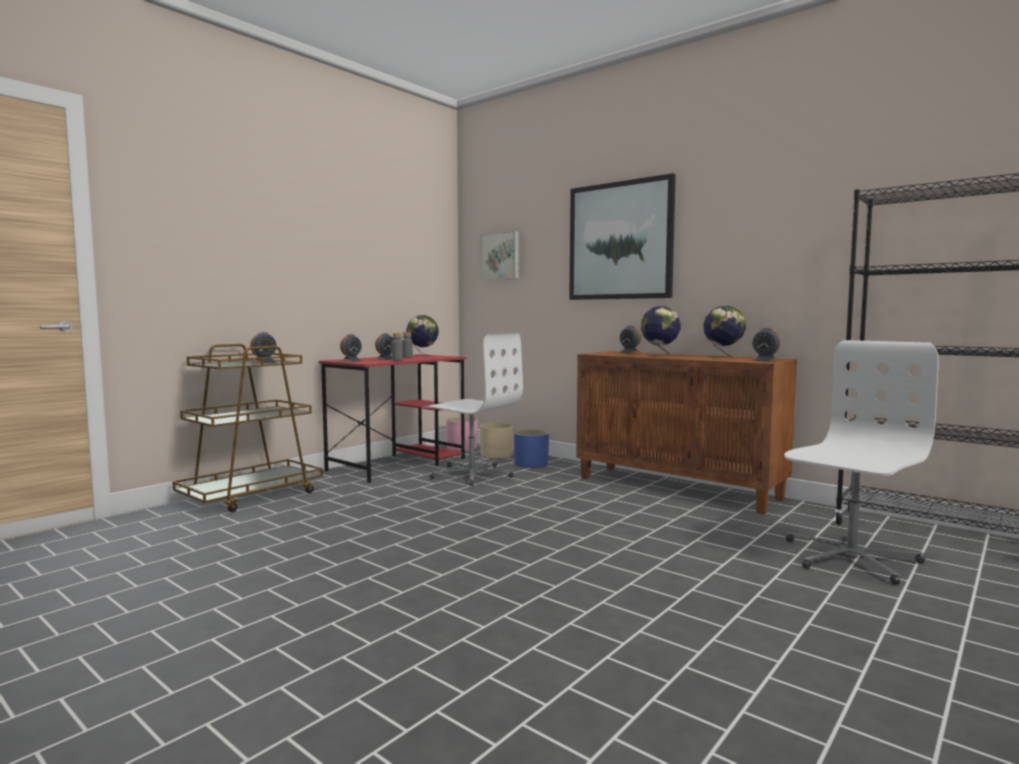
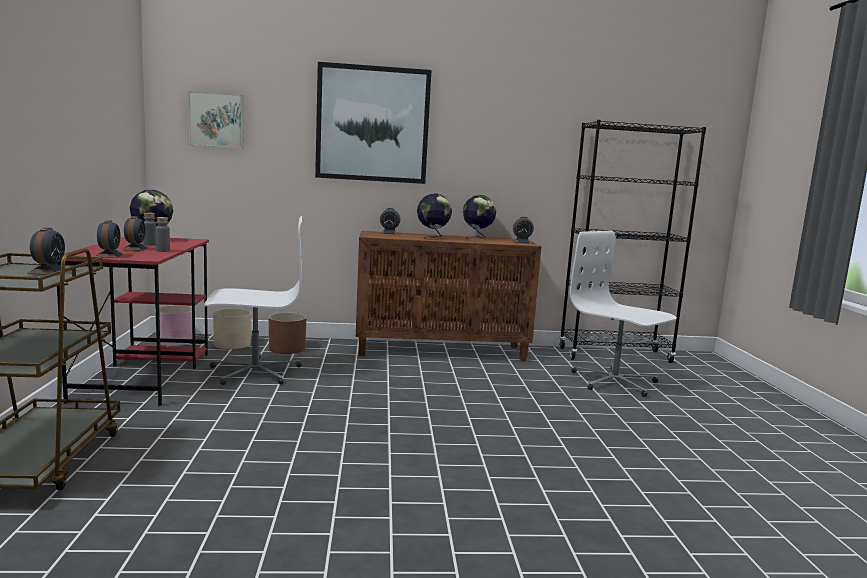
camera: 45 degrees left, 5 degrees up
blue planter [514,429,549,468] -> brown planter [269,312,307,354]
white office chair [784,340,939,585] -> white office chair turned 45 degrees counterclockwise [570,231,677,397]

